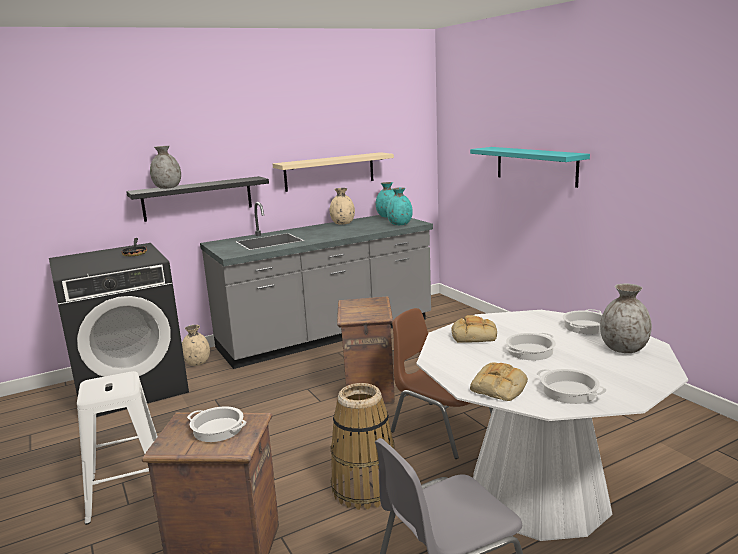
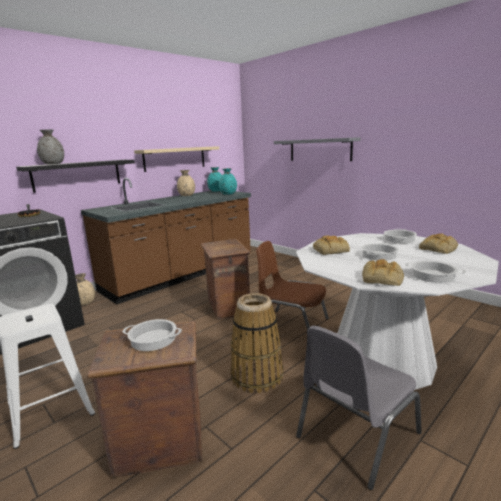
camera: 15 degrees left, 0 degrees up
grey counter [200,202,433,369] -> brown counter [81,178,251,304]
turquoise shelf [470,147,590,188] -> grey shelf [274,137,361,161]
grey vase [600,284,652,353] -> bread [419,234,458,254]

